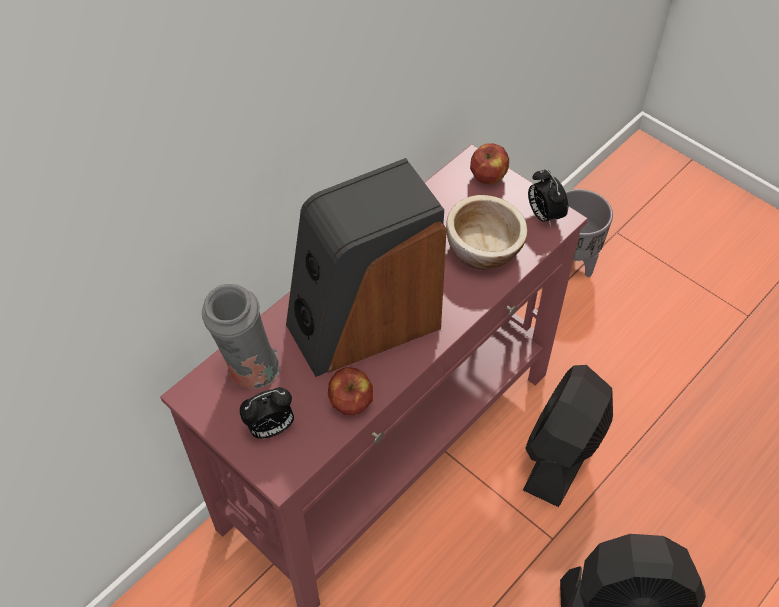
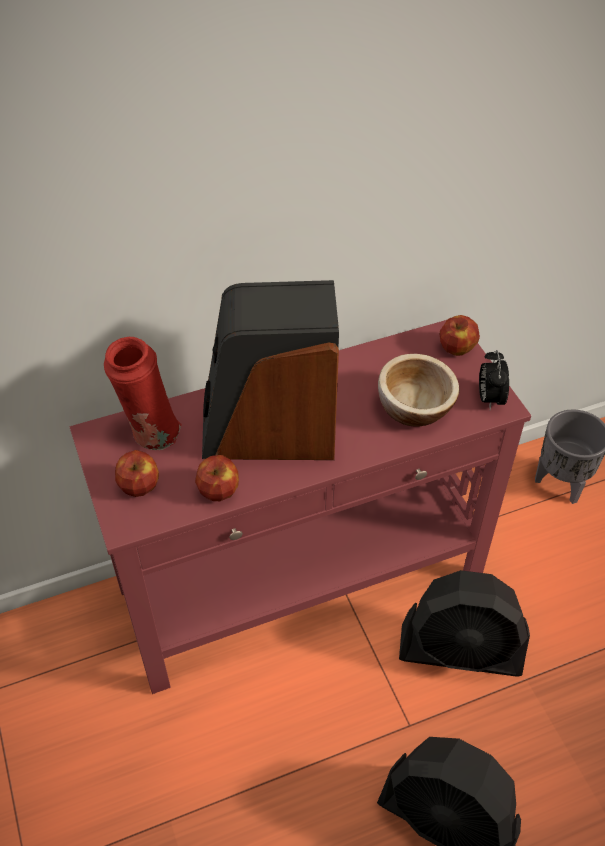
camera: 25 degrees right, 5 degrees down
grey vase [202,284,280,389] -> red vase [104,337,182,450]
alarm clock [240,387,294,439] -> apple [115,450,159,497]
black fan [523,365,613,507] -> black fan turned 135 degrees counterclockwise [399,570,530,676]

